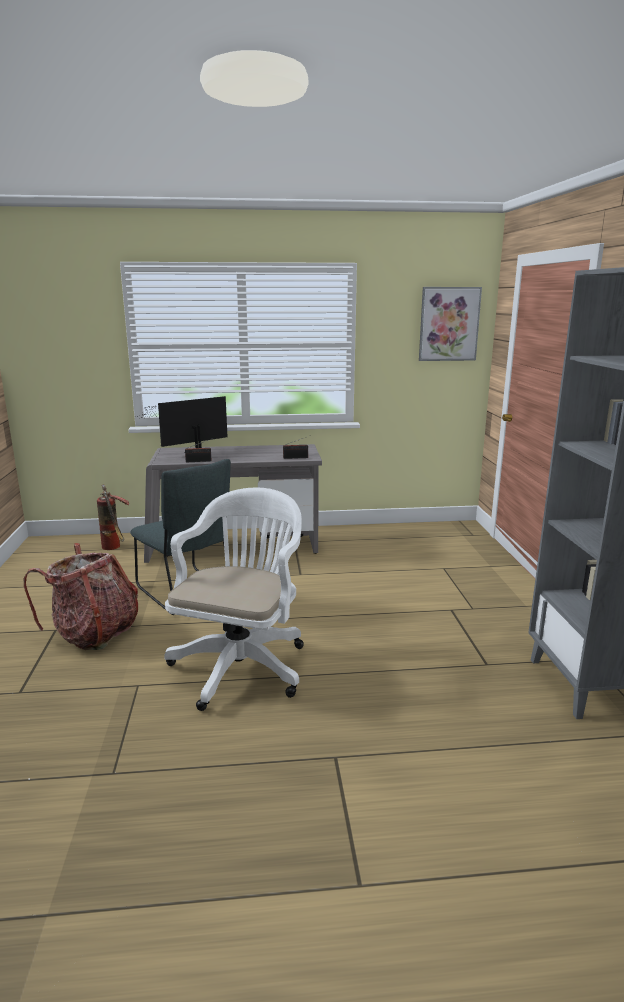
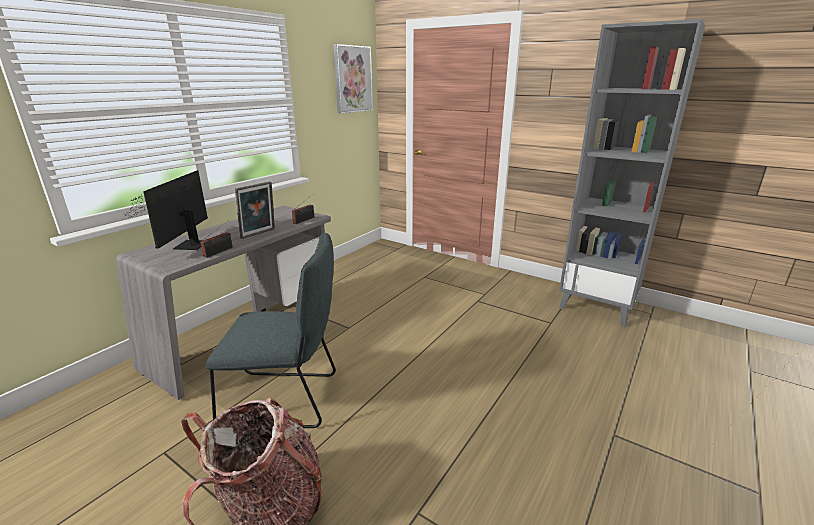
camera: 50 degrees left, 5 degrees up
fire extinguisher [97,484,129,550] -> none
white office chair [164,487,304,711] -> none
none -> picture frame [235,181,275,239]

